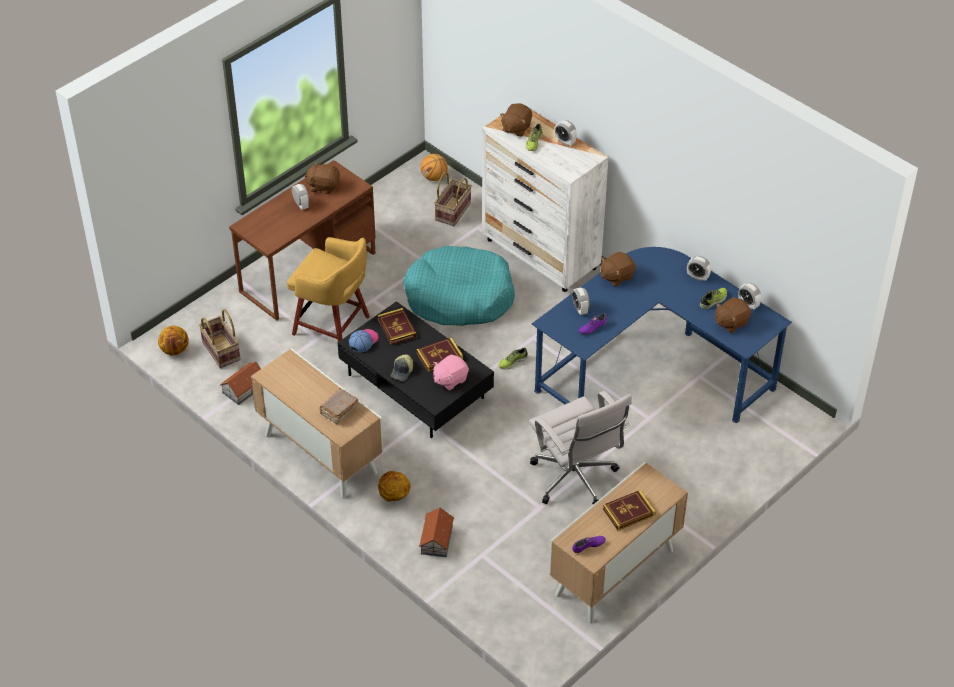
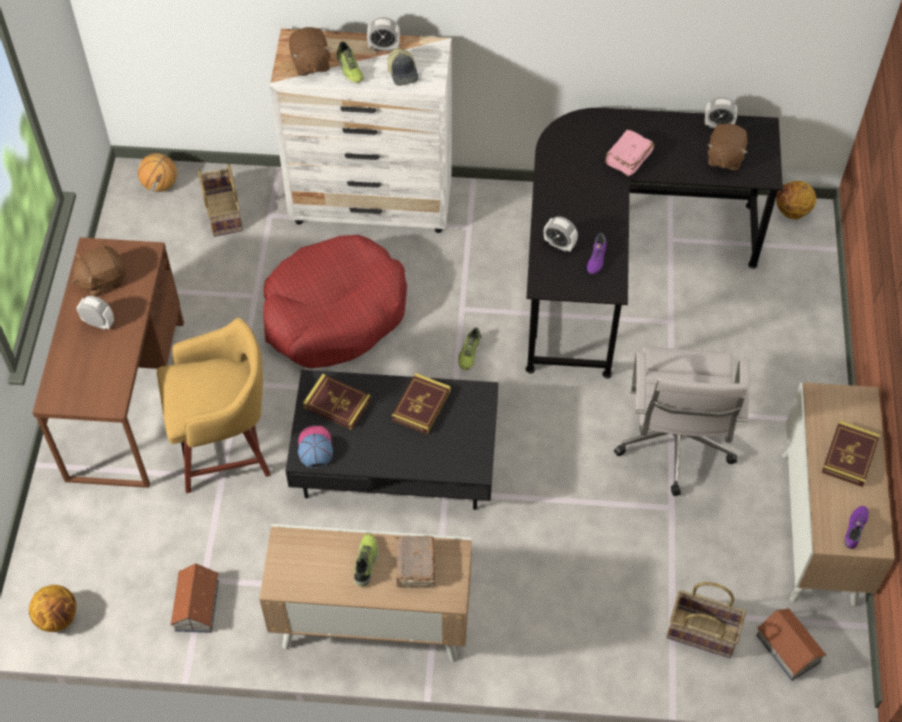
camera: 40 degrees left, 10 degrees up
basket [199,309,241,368] -> basket moved to [666,582,746,658]
basketball [378,471,411,502] -> basketball moved to [776,181,817,220]
cap [391,355,413,381] -> cap moved to [387,48,418,86]
turquoise dog bed [403,246,515,326] -> red dog bed [263,235,407,369]
toy house [419,507,454,557] -> toy house moved to [756,608,827,681]
pink plush toy [433,355,469,390] -> none
white office chair [529,391,632,505] -> white office chair turned 75 degrees clockwise [614,346,750,496]
blue desk [532,247,792,423] -> black desk [526,108,783,378]
brown plush toy [601,252,636,287] -> none
alarm clock [687,256,711,281] -> none
shoe [700,288,727,309] -> shoe moved to [354,534,379,587]
none -> pink book [605,129,654,176]

